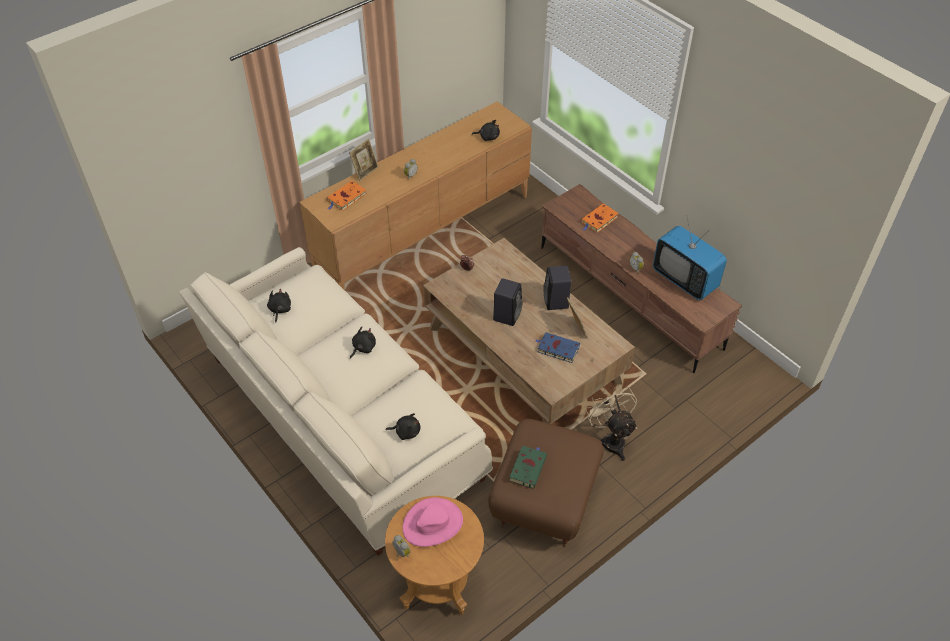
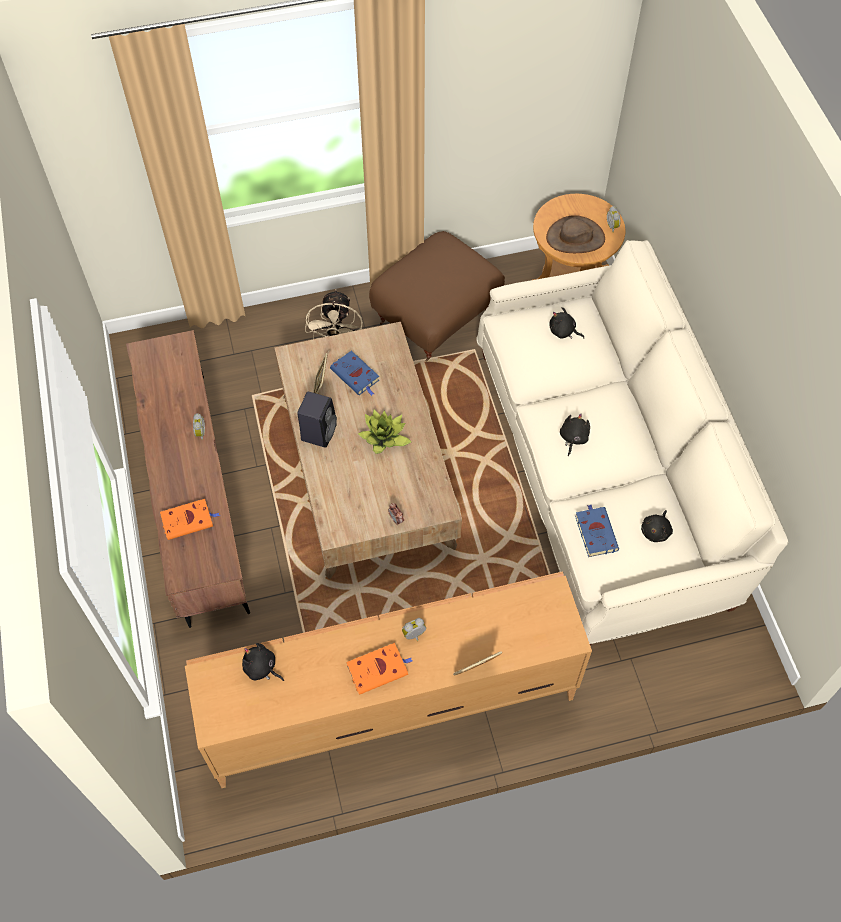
camera: 155 degrees left, 10 degrees up
orange book [326,181,366,211] -> orange book moved to [346,643,413,695]
black plush toy [350,327,376,359] -> black plush toy turned 135 degrees clockwise [560,414,590,456]
pink hat [403,497,463,547] -> brown hat [546,215,605,253]
black speaker [493,278,523,326] -> potted plant [358,409,411,454]
green book [509,445,547,488] -> none
television [653,215,727,300] -> none
none -> blue book [575,505,619,557]

